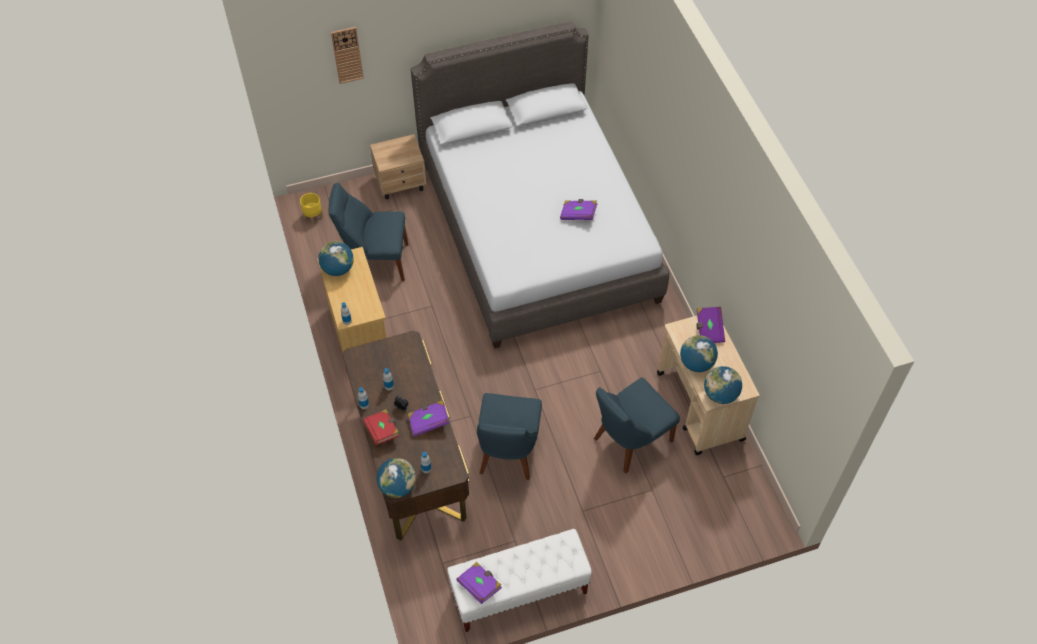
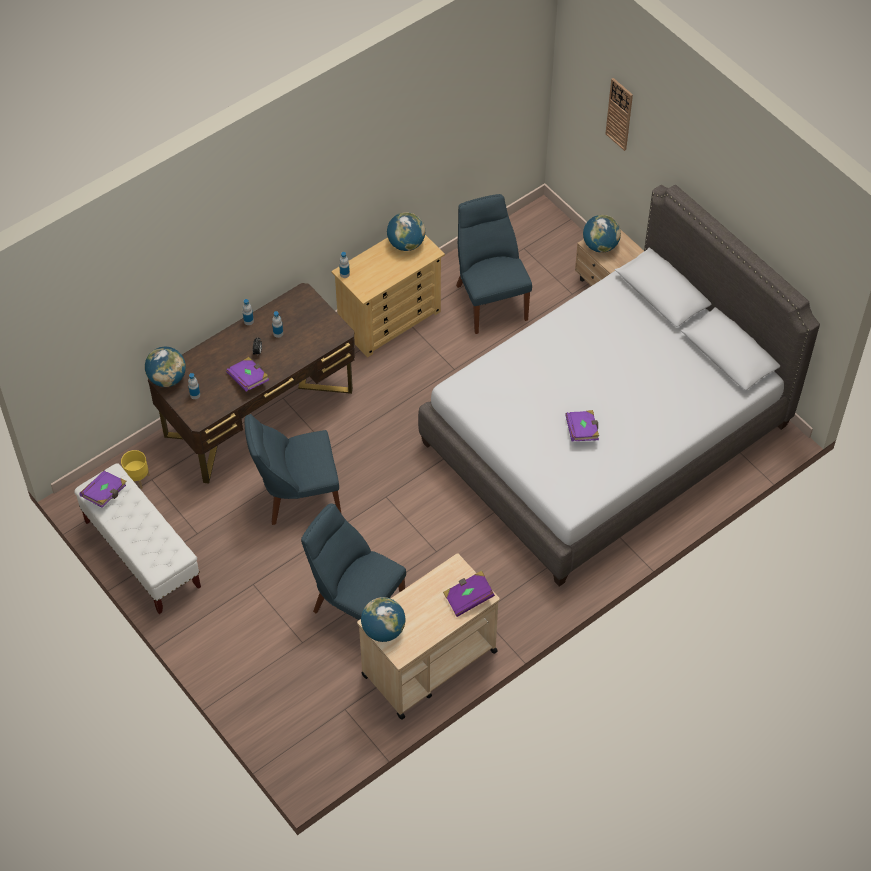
camera: 70 degrees right, 0 degrees up
yellow planter [300,193,323,225] -> yellow planter moved to [121,450,150,489]
red book [363,409,399,445] -> none
globe [680,335,718,372] -> globe moved to [583,215,621,253]

